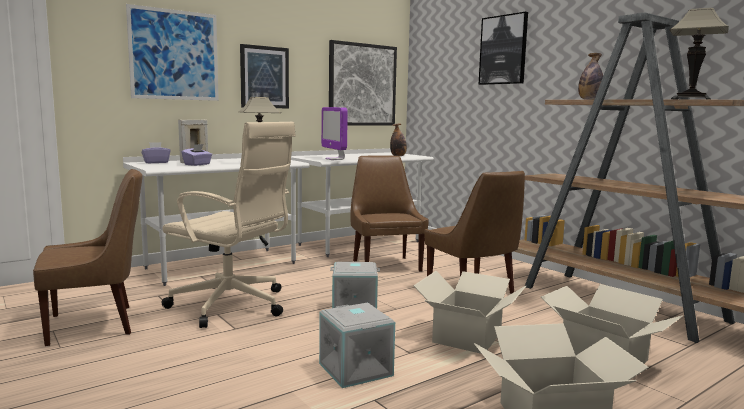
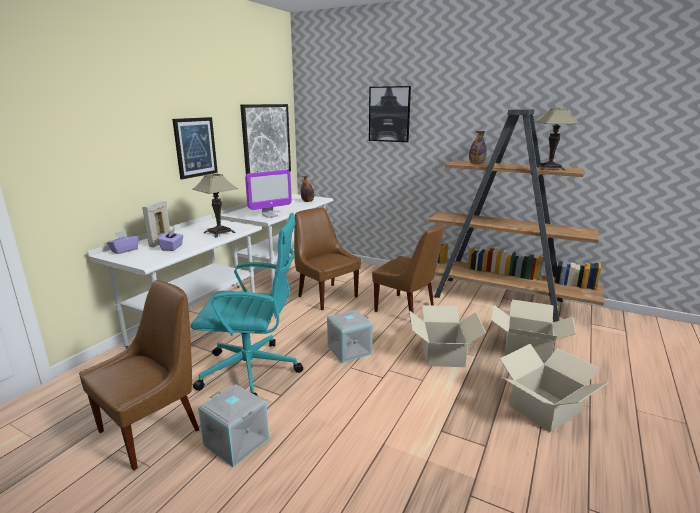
camera: 25 degrees left, 10 degrees up
picture [126,4,219,101] -> none
beige office chair [162,122,296,328] -> turquoise office chair [190,213,303,396]
grey storage box [319,303,395,388] -> grey storage box moved to [198,384,269,467]
monitor [321,107,348,160] -> monitor turned 75 degrees counterclockwise [245,170,292,218]

